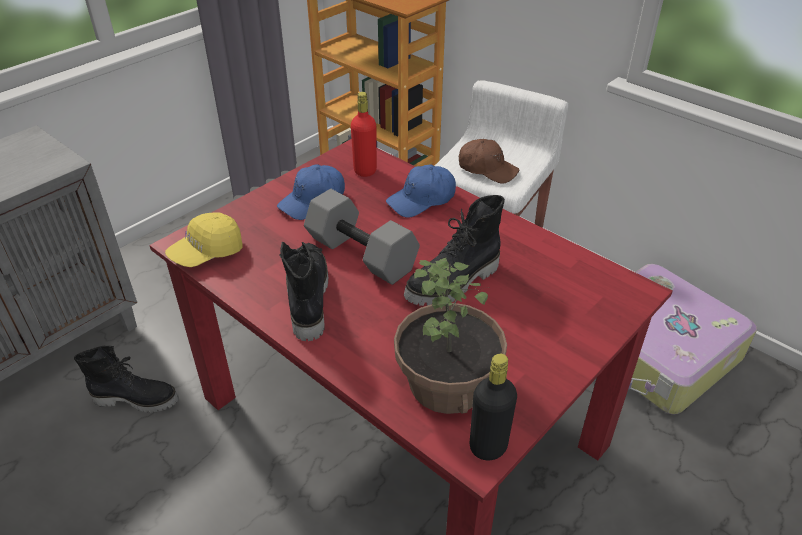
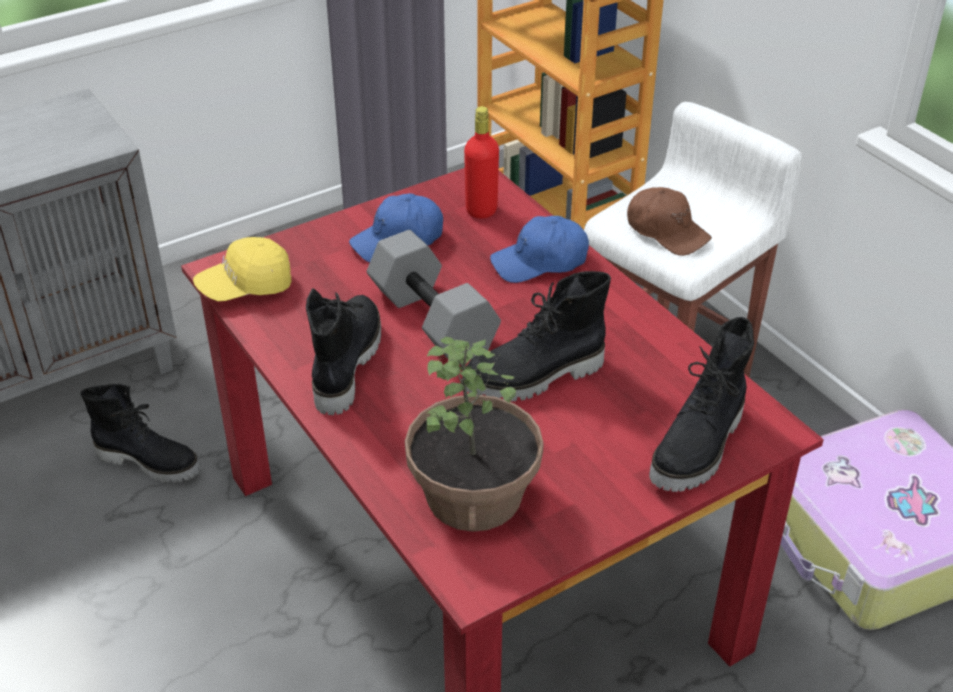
camera: 15 degrees right, 0 degrees up
black bottle [470,354,517,460] -> none
none -> black boot [649,317,754,492]

